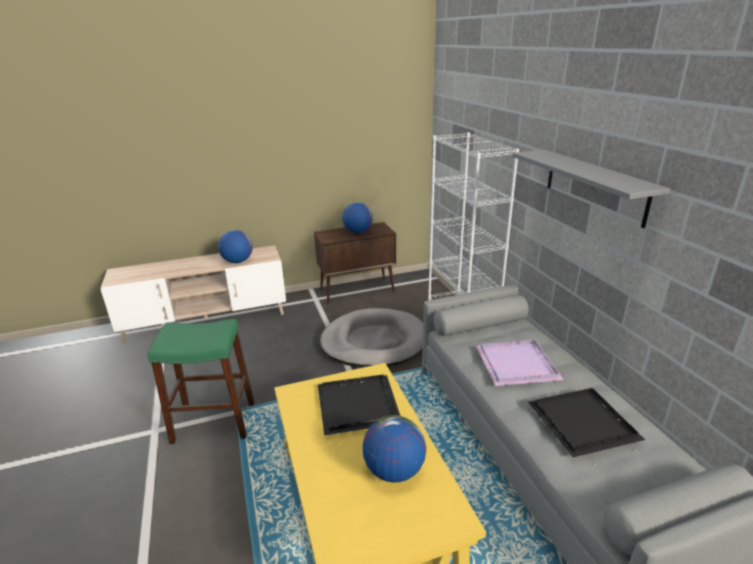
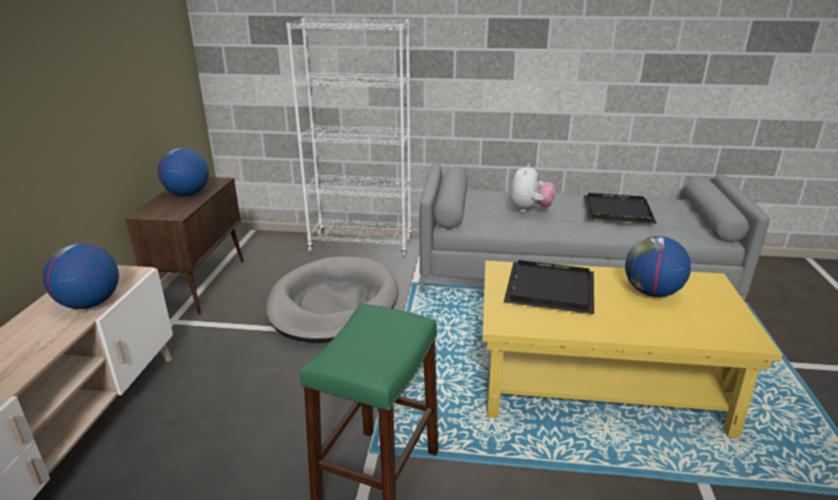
camera: 65 degrees left, 0 degrees up
purple tray [476,340,564,386] -> plush toy [510,164,555,212]
grey shelf [512,149,670,228] -> none

